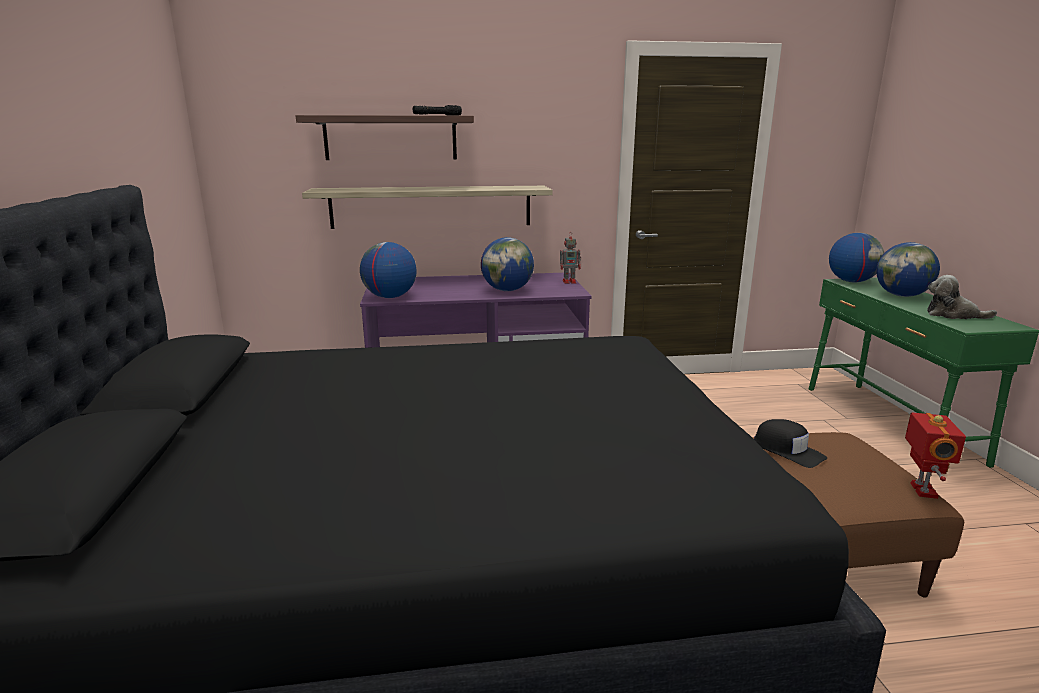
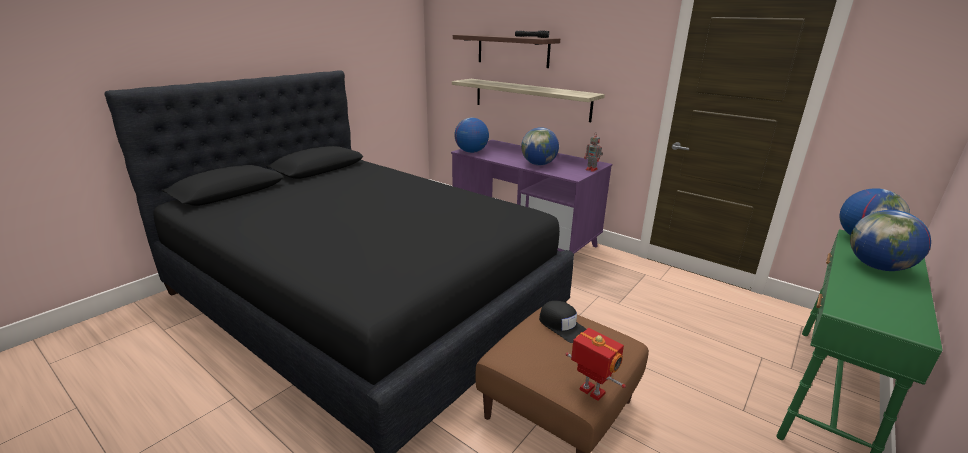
camera: 45 degrees right, 5 degrees up
black cap [754,419,827,468] -> black cap turned 45 degrees counterclockwise [539,301,586,343]
toy robot [905,413,966,499] -> toy robot turned 105 degrees counterclockwise [566,328,626,401]
plush toy [927,275,997,319] -> none

